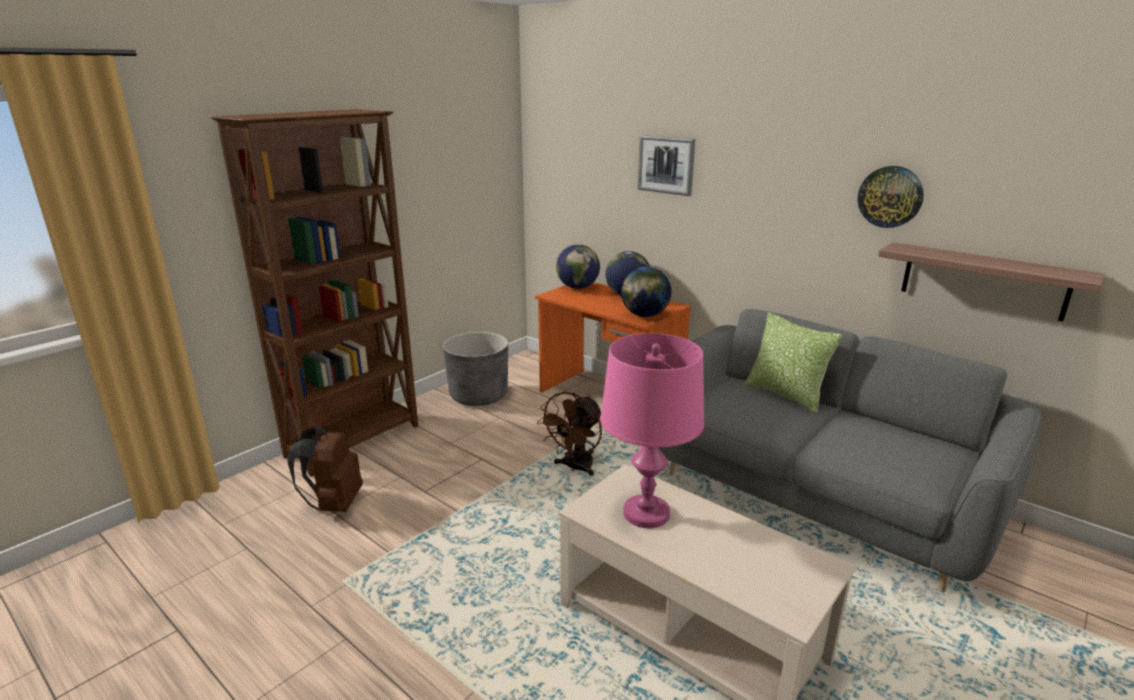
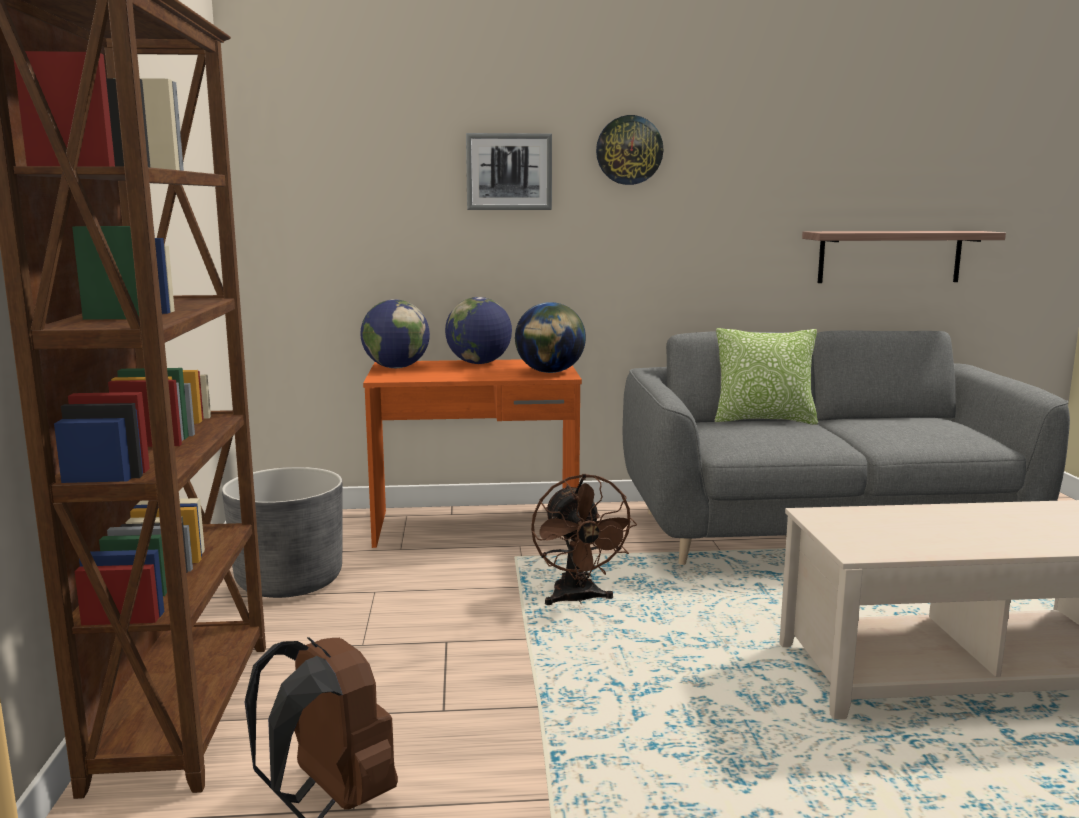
camera: 45 degrees left, 10 degrees down
pink table lamp [601,333,704,528] -> none
wall clock [858,166,924,228] -> wall clock moved to [596,115,663,185]

